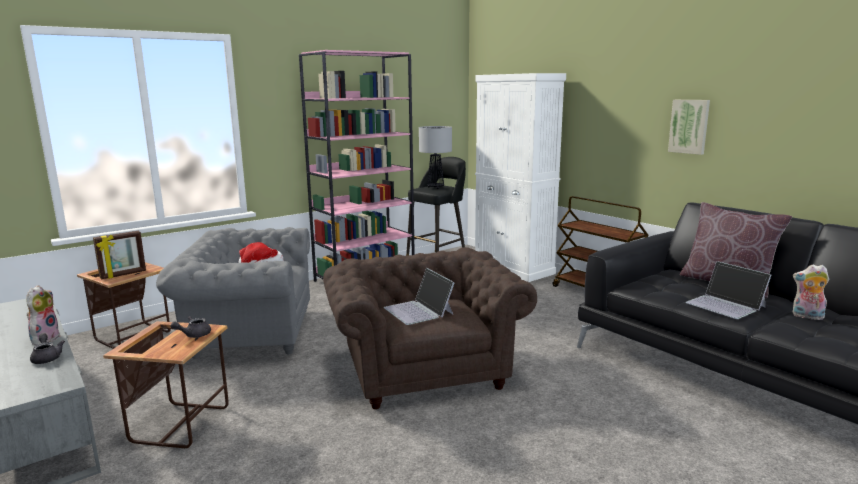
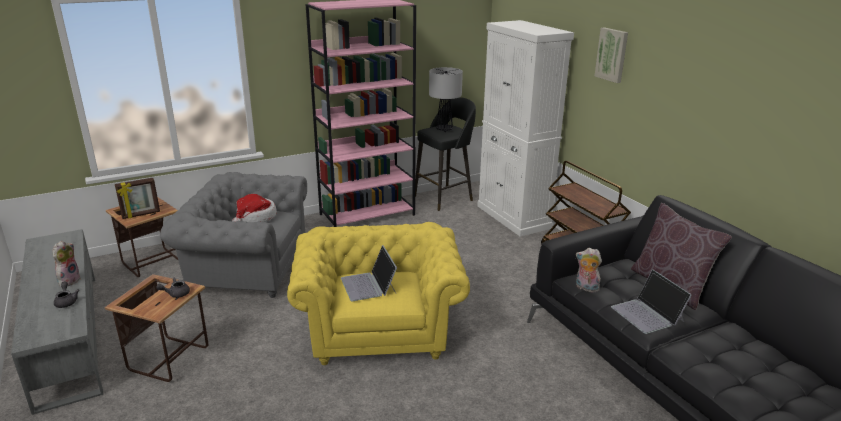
camera: 10 degrees right, 10 degrees up
brown armchair [323,247,537,409] -> yellow armchair [287,222,470,365]
picture [668,100,710,155] -> picture moved to [595,27,628,83]
plush toy [792,265,829,320] -> plush toy moved to [576,248,602,292]

